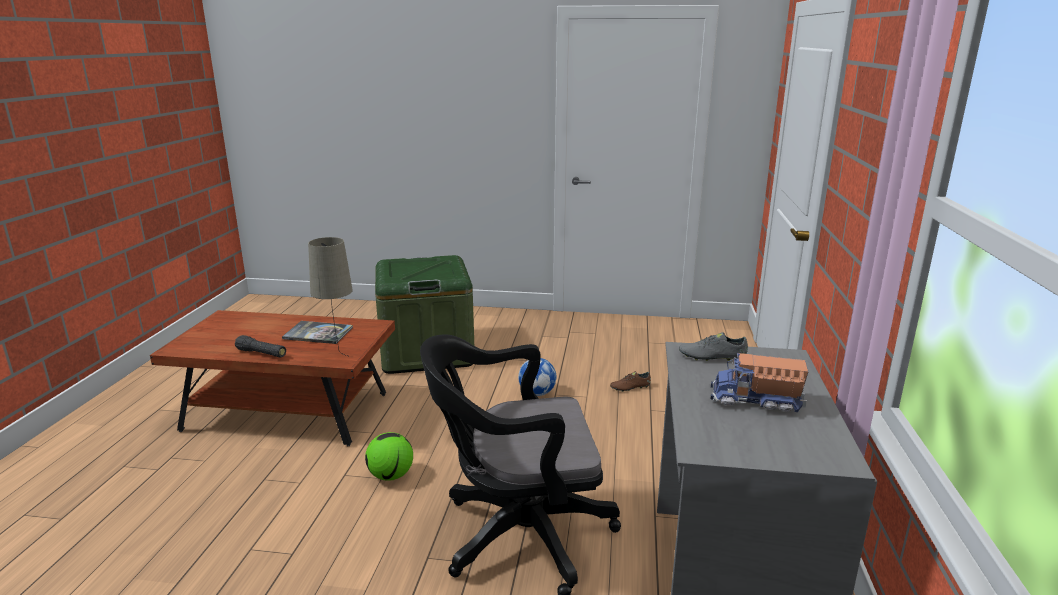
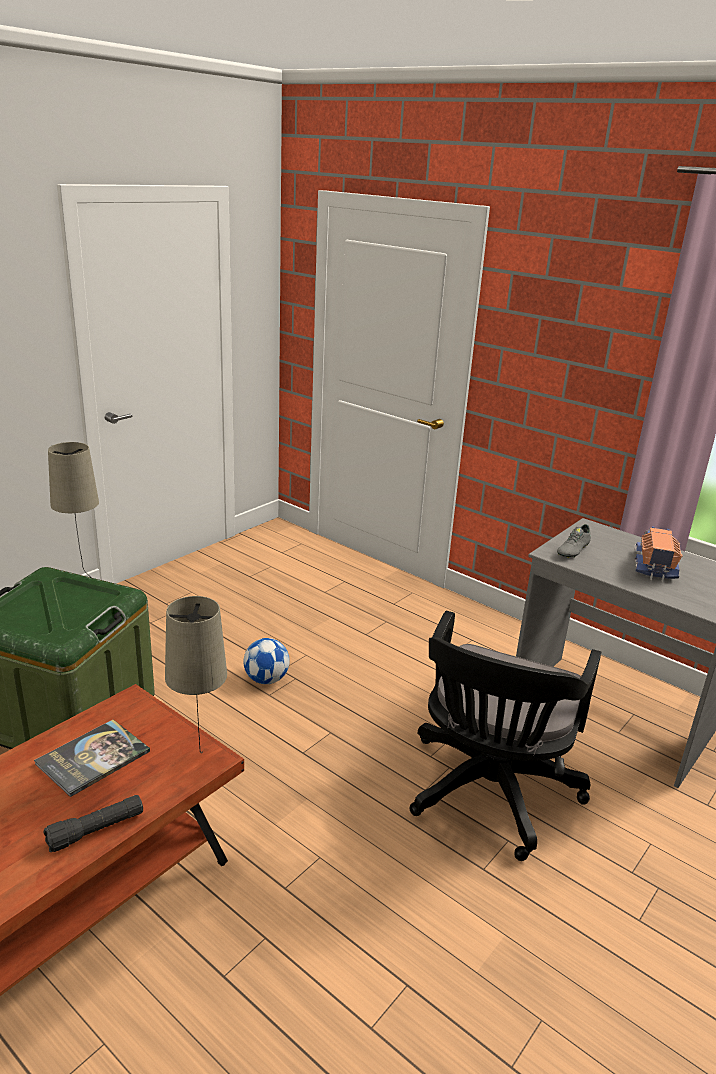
camera: 60 degrees left, 5 degrees up
football [365,432,413,481] -> none
brown shoe [610,371,651,392] -> none
toy truck [711,353,808,412] -> toy truck turned 150 degrees clockwise [634,526,683,582]
none -> beige table lamp [48,442,99,579]

